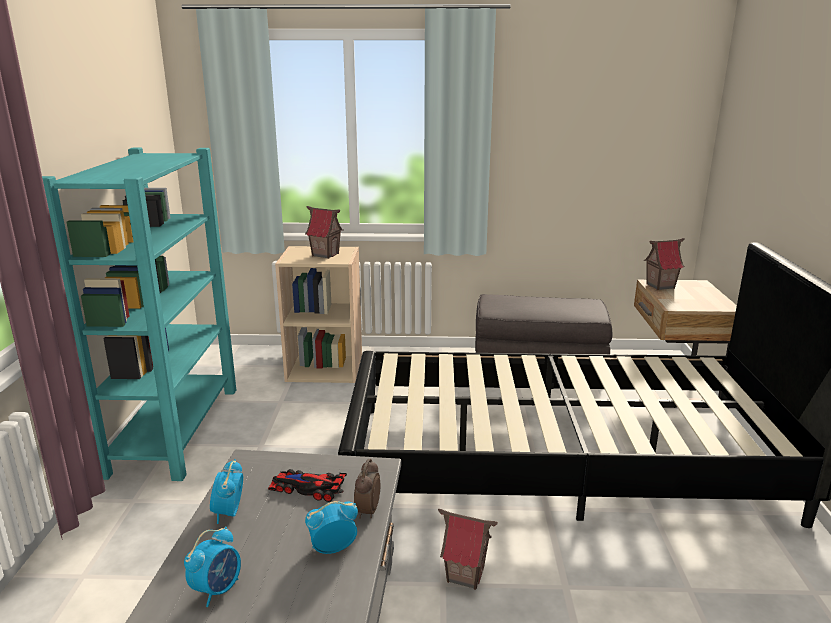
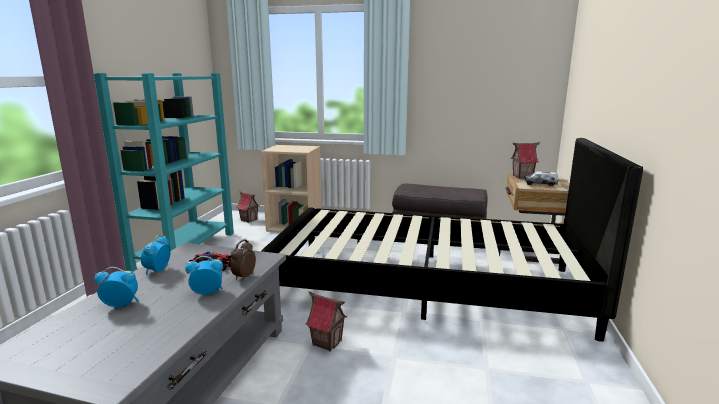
camera: 10 degrees right, 5 degrees down
alarm clock [184,527,241,607] -> alarm clock turned 135 degrees counterclockwise [94,267,139,307]
toy house [305,206,343,259] -> toy house moved to [236,191,259,223]
none -> toy truck [524,171,558,186]

